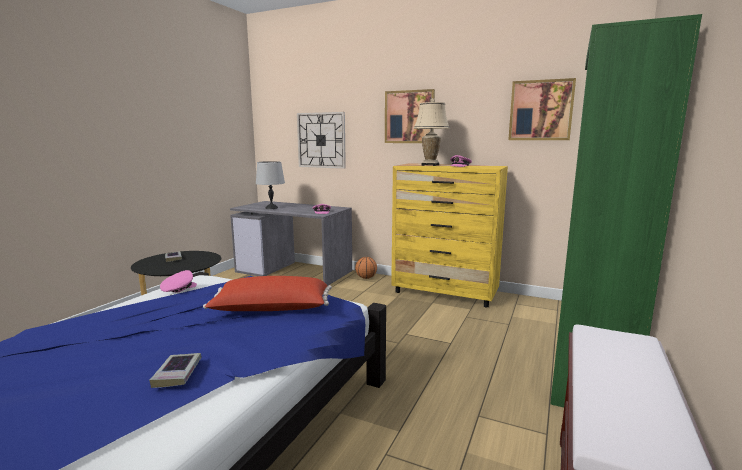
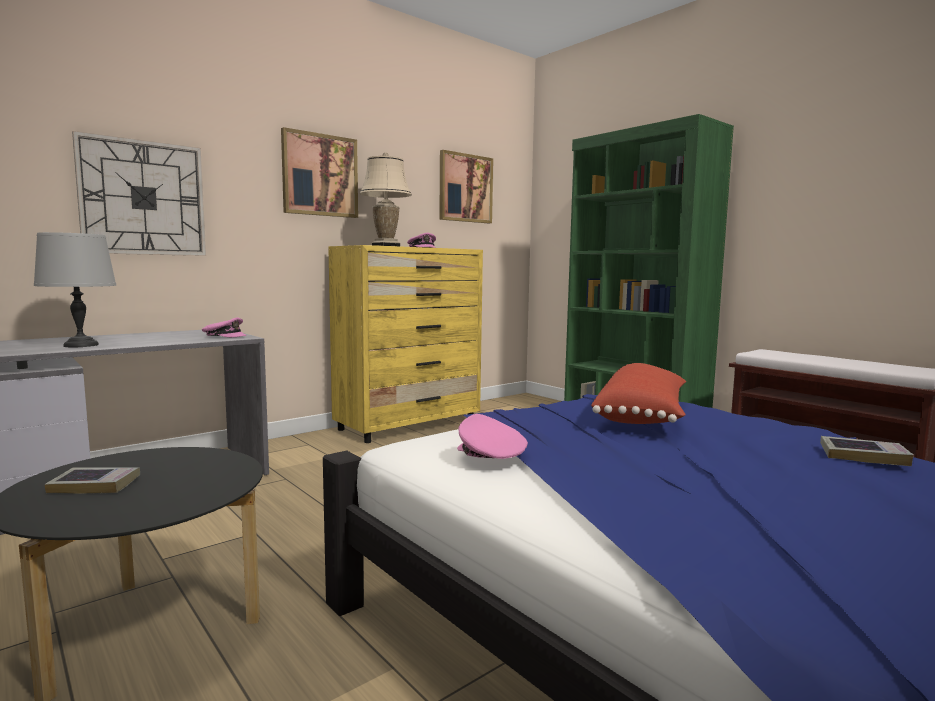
camera: 65 degrees left, 5 degrees down
basketball [355,257,377,279] -> none

